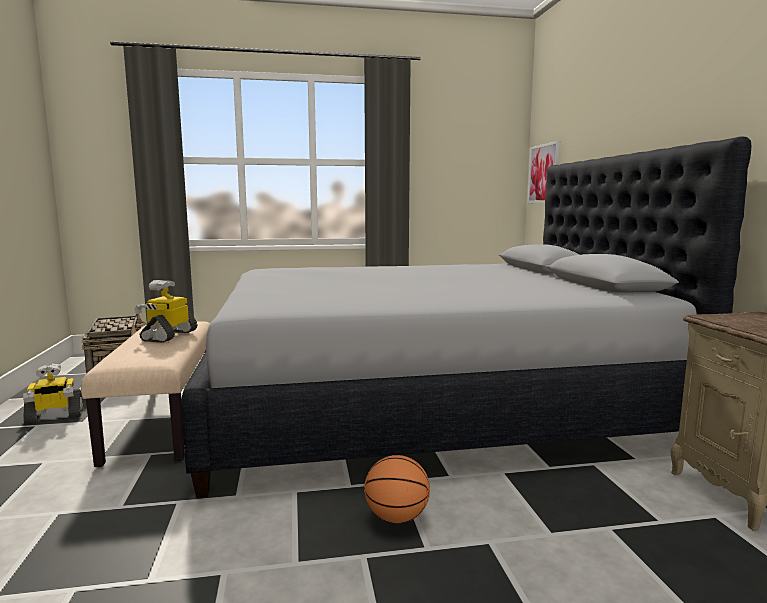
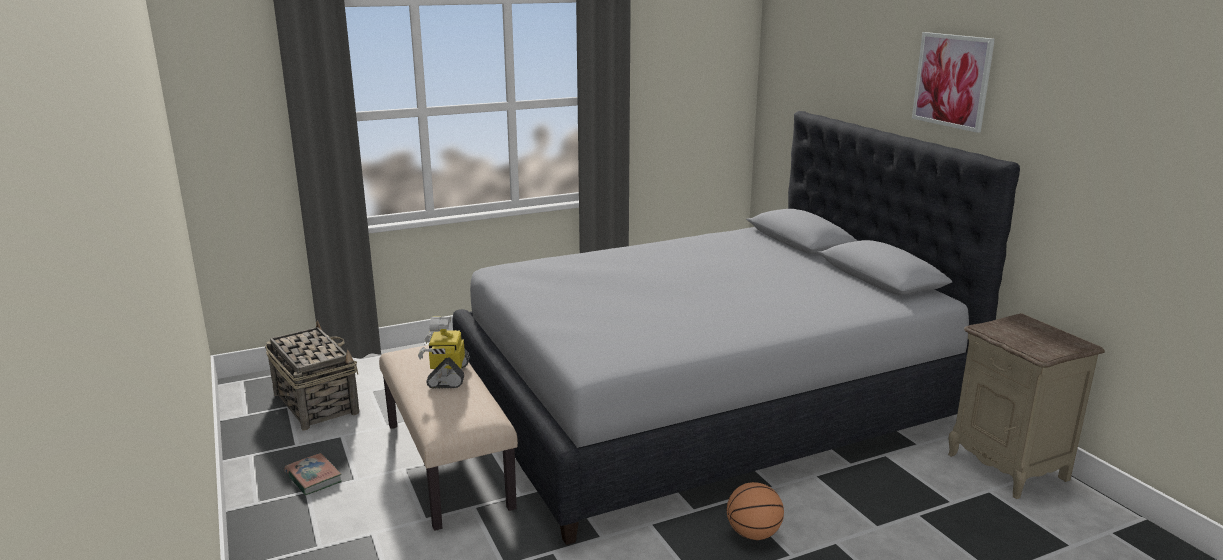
camera: 15 degrees left, 10 degrees up
toy robot [23,363,83,425] -> book [284,453,342,495]
picture [527,141,560,203] -> picture moved to [912,32,995,133]

